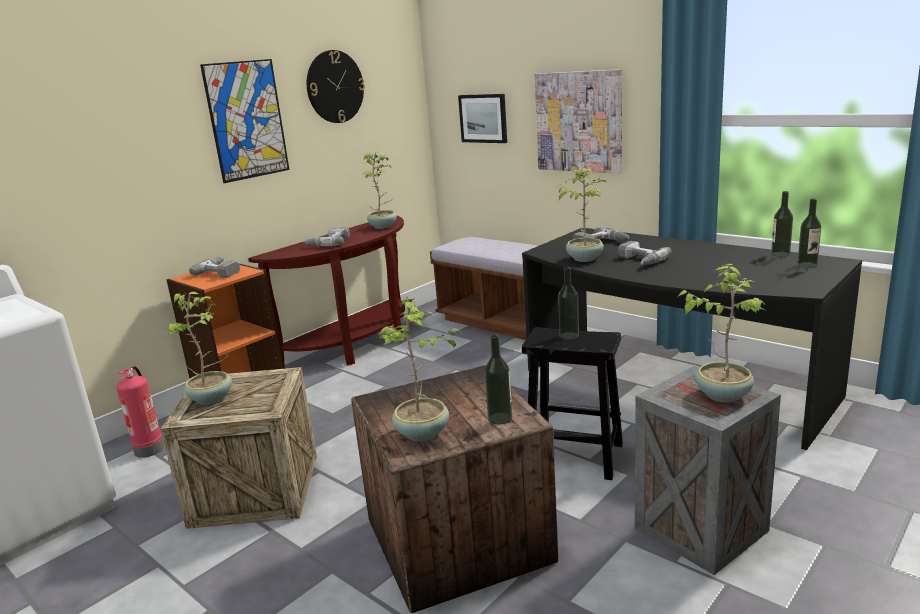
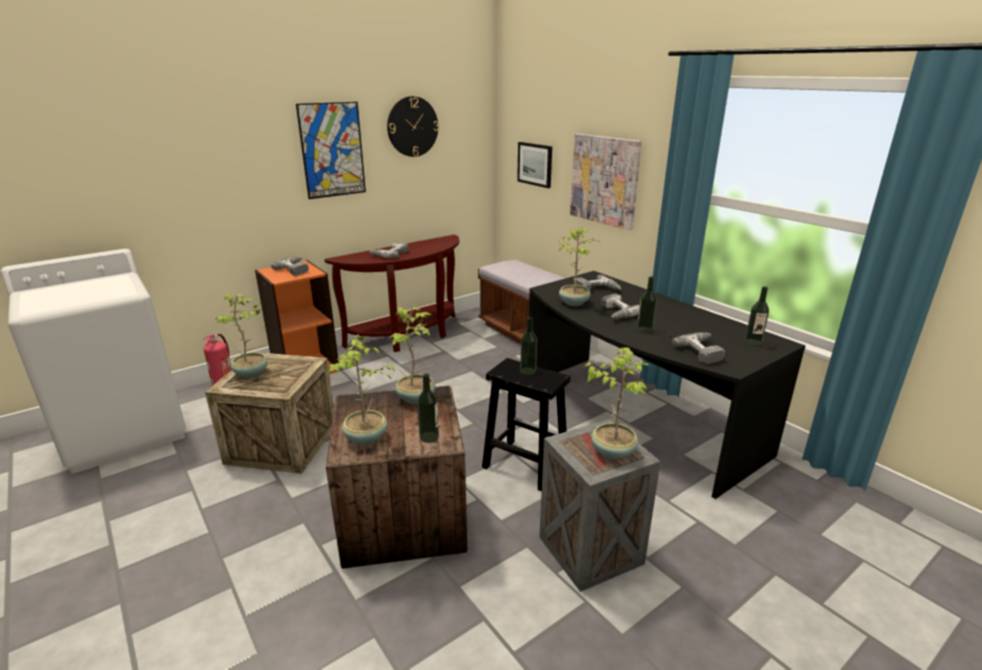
camera: 10 degrees right, 5 degrees up
potted plant [364,152,397,229] -> potted plant moved to [388,307,435,404]
bottle [771,191,793,257] -> bottle moved to [637,276,657,333]
none -> power drill [672,332,725,364]

